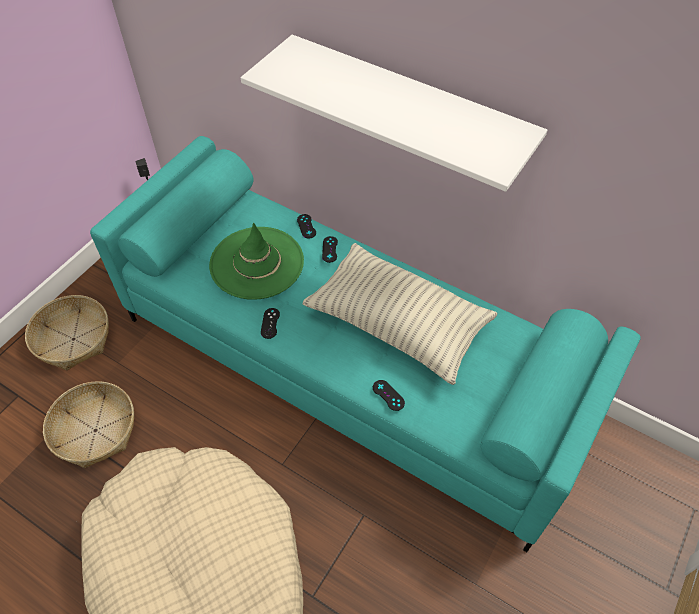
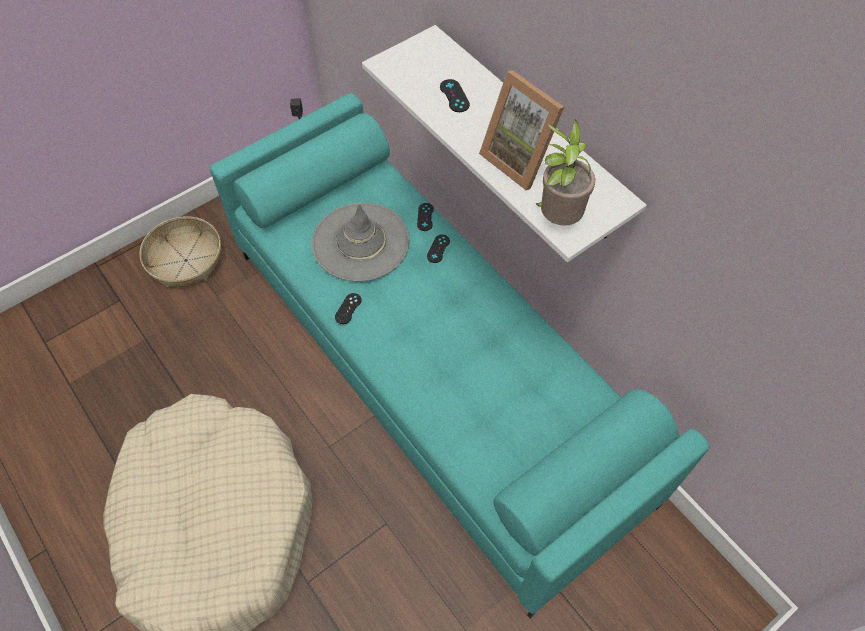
camera: 20 degrees right, 5 degrees up
basket [43,381,134,468] -> none
green hat [209,223,304,300] -> grey hat [312,203,410,282]
pillow [303,243,498,385] -> none
black game controller [373,380,405,411] -> black game controller moved to [440,79,470,112]
none -> picture frame [479,70,564,190]
none -> potted plant [536,120,595,226]

